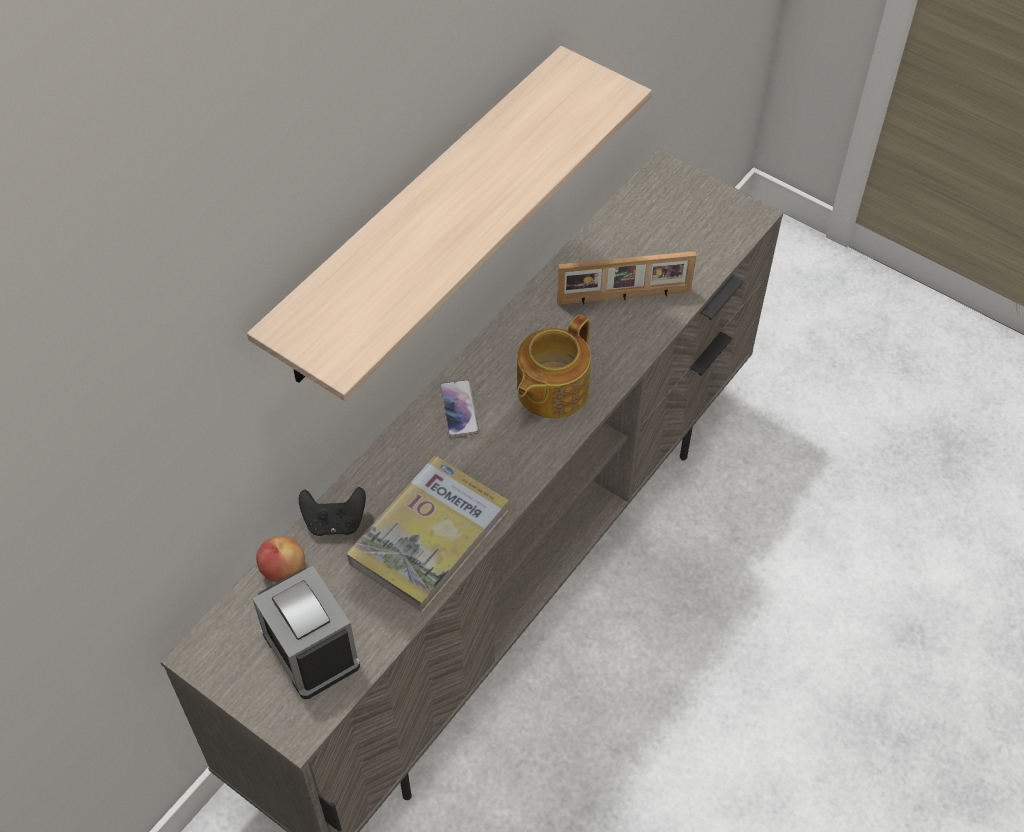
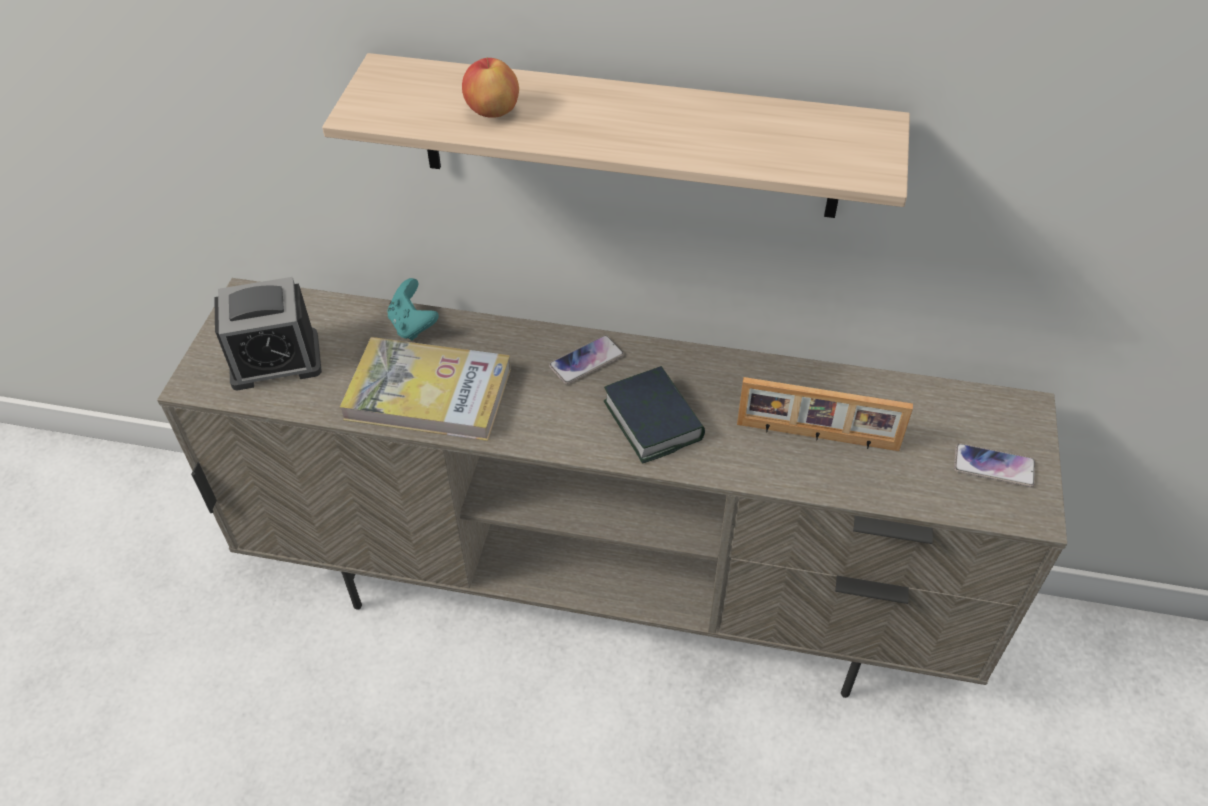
camera: 65 degrees right, 5 degrees down
alarm clock [252,566,360,699] -> alarm clock turned 135 degrees counterclockwise [214,277,322,390]
apple [256,536,305,582] -> apple moved to [462,58,519,118]
black game controller [299,487,366,536] -> turquoise game controller [387,278,439,341]
teapot [517,314,591,419] -> book [604,366,705,463]
picture frame [557,251,696,305] -> picture frame turned 45 degrees counterclockwise [737,377,913,451]
none -> phone [954,444,1035,487]

